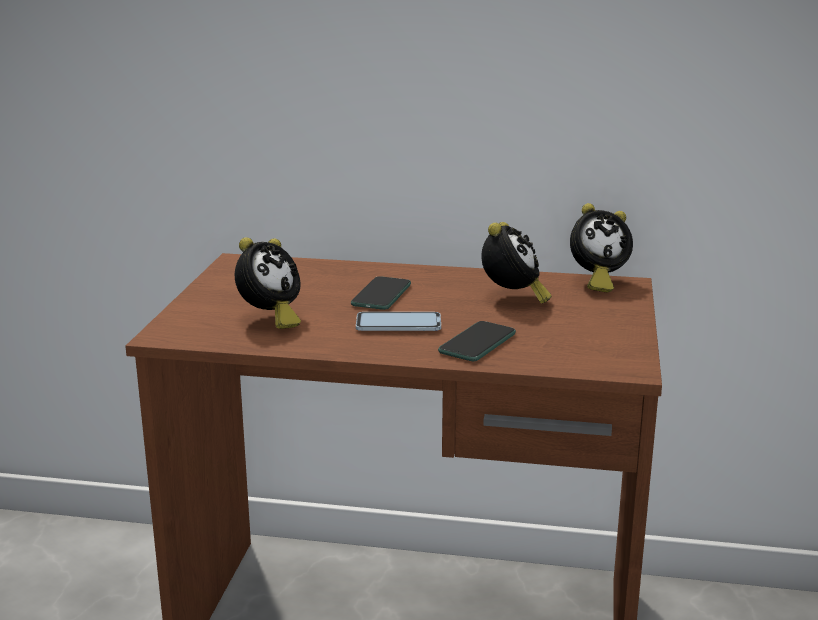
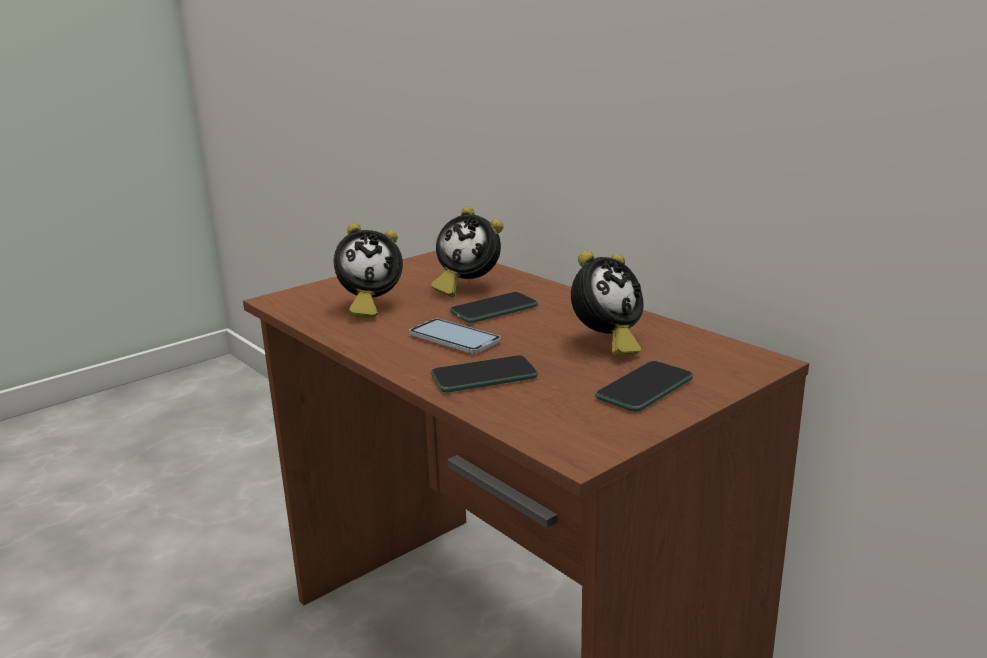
camera: 40 degrees right, 0 degrees up
alarm clock [570,203,633,292] -> alarm clock moved to [431,207,504,297]
none -> phone [595,361,693,412]

